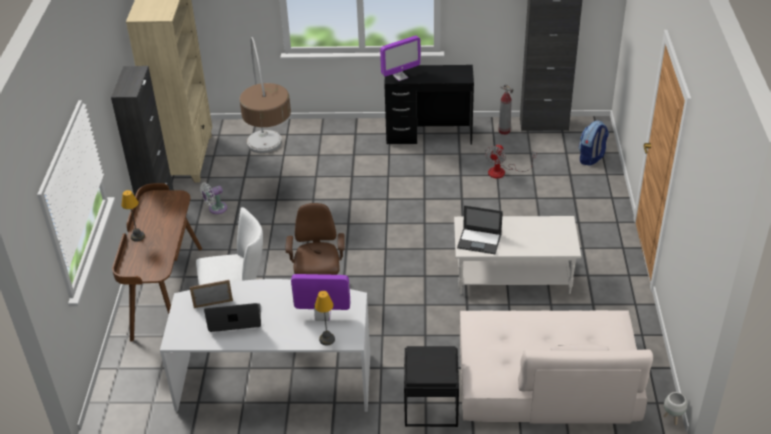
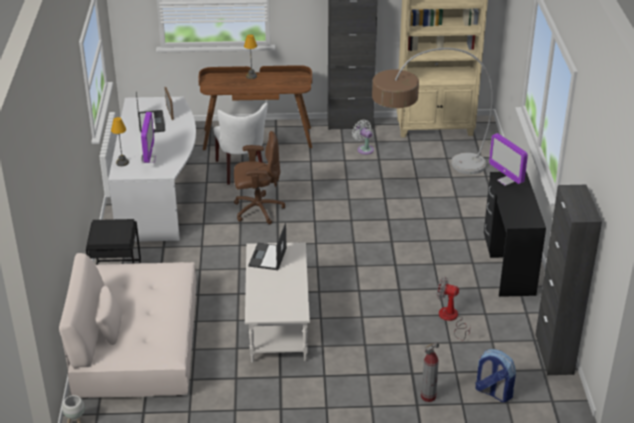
camera: 85 degrees right, 5 degrees down
fire extinguisher [498,84,513,135] -> fire extinguisher moved to [421,342,439,402]

